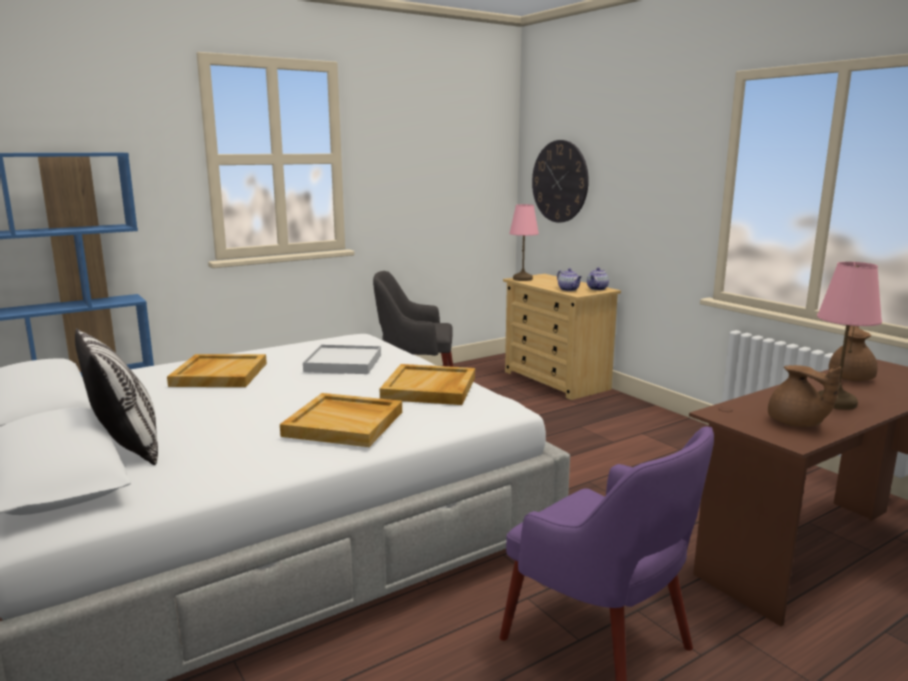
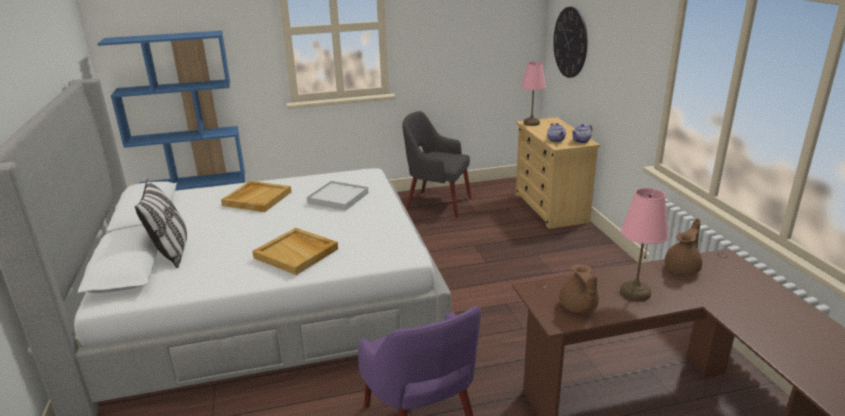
camera: 20 degrees right, 10 degrees up
beige tray [380,364,475,405] -> none

